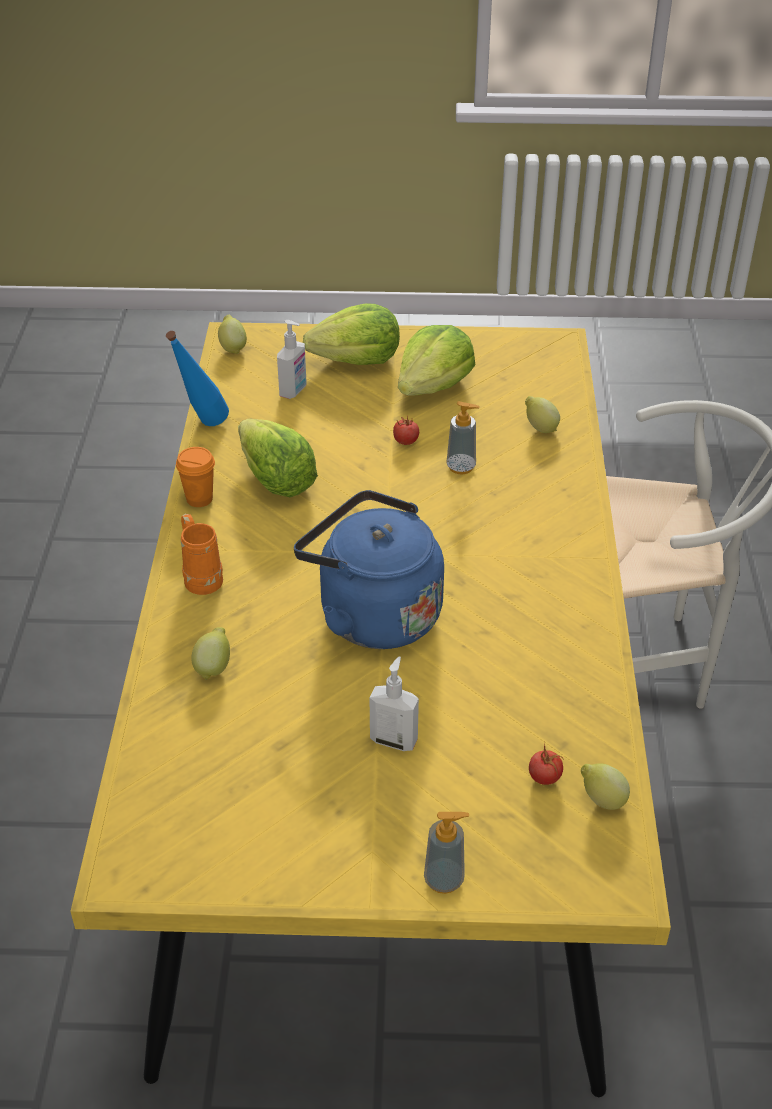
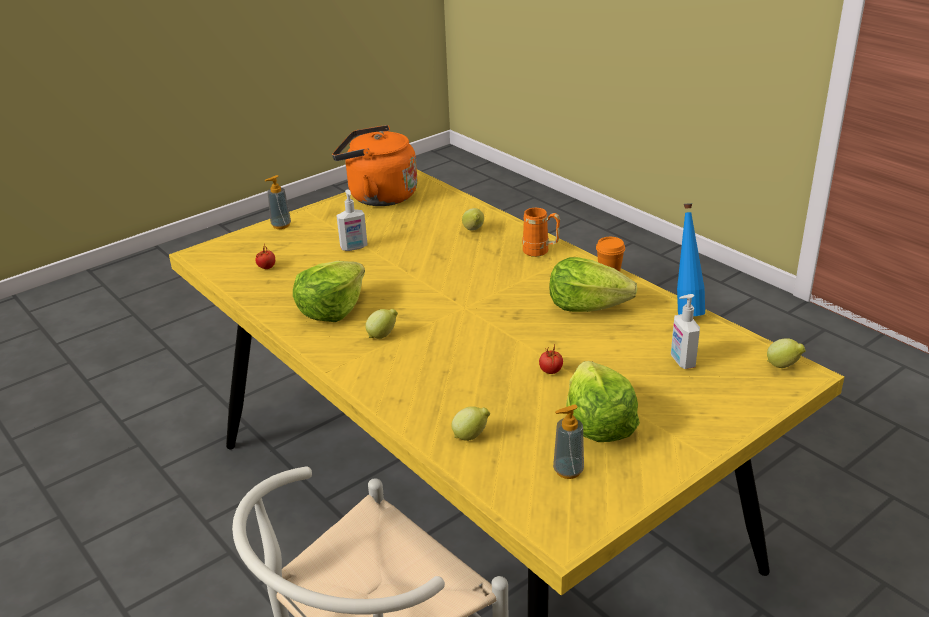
camera: 140 degrees right, 10 degrees down
blue kettle [294,490,444,649] -> none
lettuce [303,304,400,365] -> lettuce moved to [293,261,365,322]
soap dispenser [446,401,480,475] -> soap dispenser moved to [553,404,584,479]
lemon [581,764,630,810] -> lemon moved to [365,309,398,339]
none -> orange kettle [332,125,417,206]

